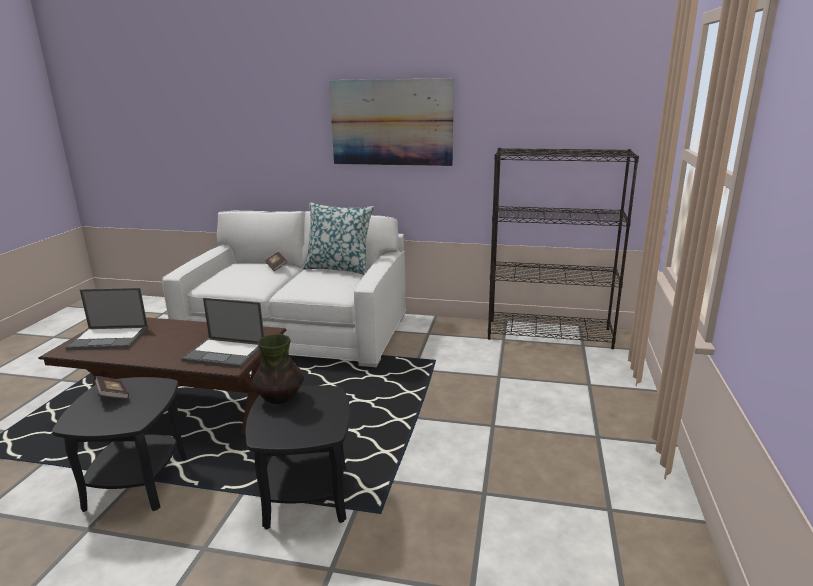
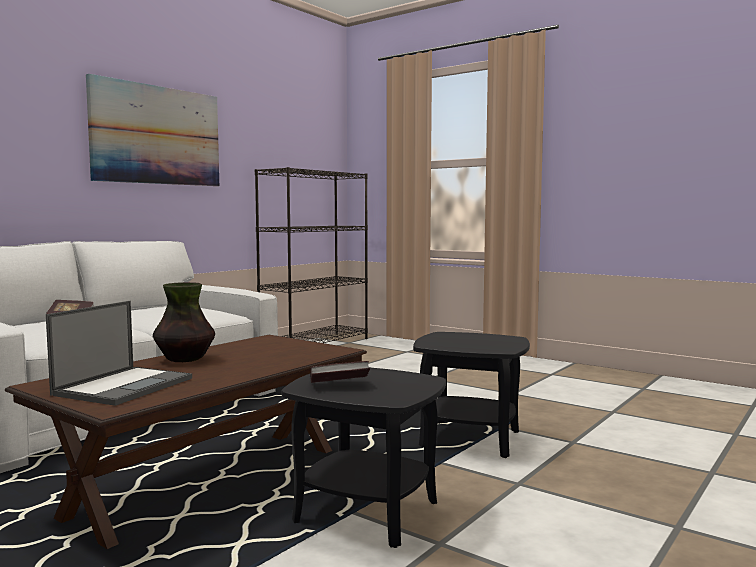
camera: 65 degrees left, 15 degrees down
laptop [181,298,264,368] -> none
vase [252,334,304,404] -> vase moved to [153,282,215,362]
pillow [303,202,374,275] -> none

